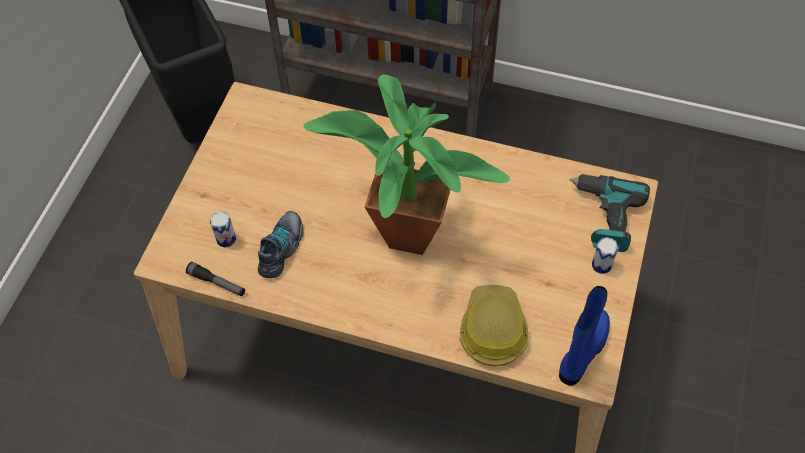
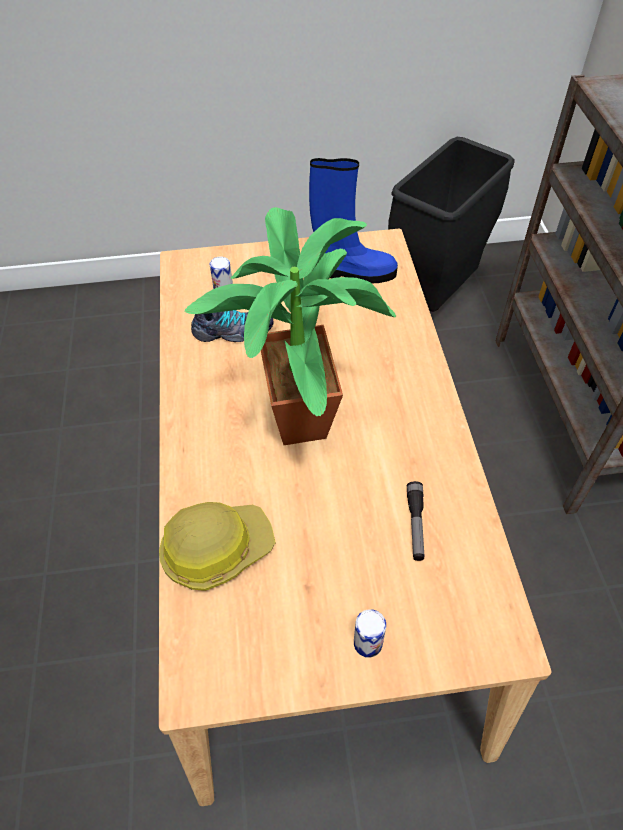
camera: 65 degrees right, 5 degrees down
flashlight [186,262,245,296] -> flashlight moved to [407,481,424,561]
blue boot [559,286,610,386] -> blue boot moved to [309,158,398,283]
power drill [569,174,650,252] -> none

